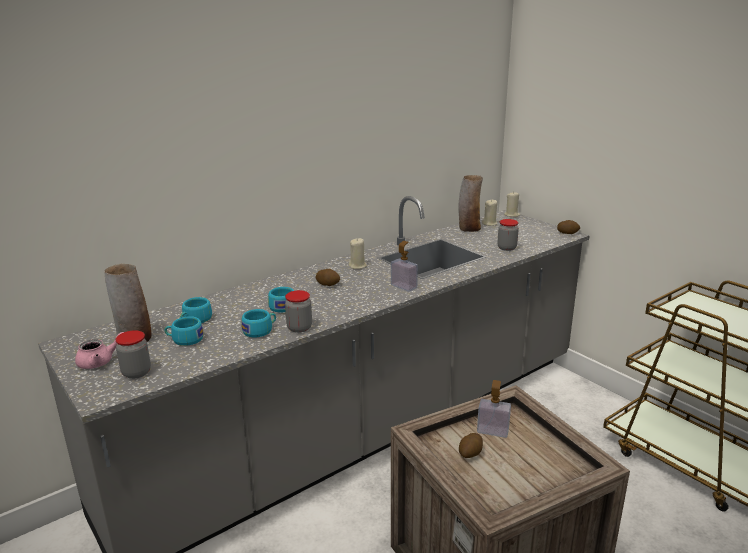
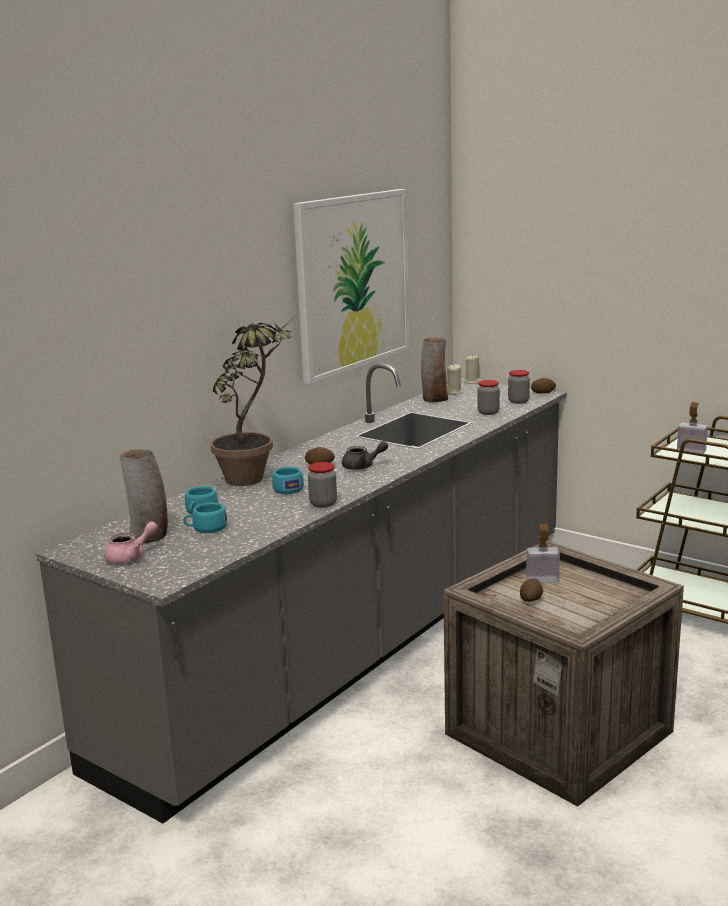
camera: 15 degrees left, 5 degrees down
jar [115,330,151,379] -> jar moved to [508,370,530,404]
turquoise cup [241,309,276,337] -> none
beige candle [349,238,367,269] -> none
soap dispenser [391,241,418,292] -> soap dispenser moved to [677,402,708,454]
none -> potted plant [210,321,292,486]
none -> picture [293,189,410,384]
none -> grey teapot [342,441,388,470]

